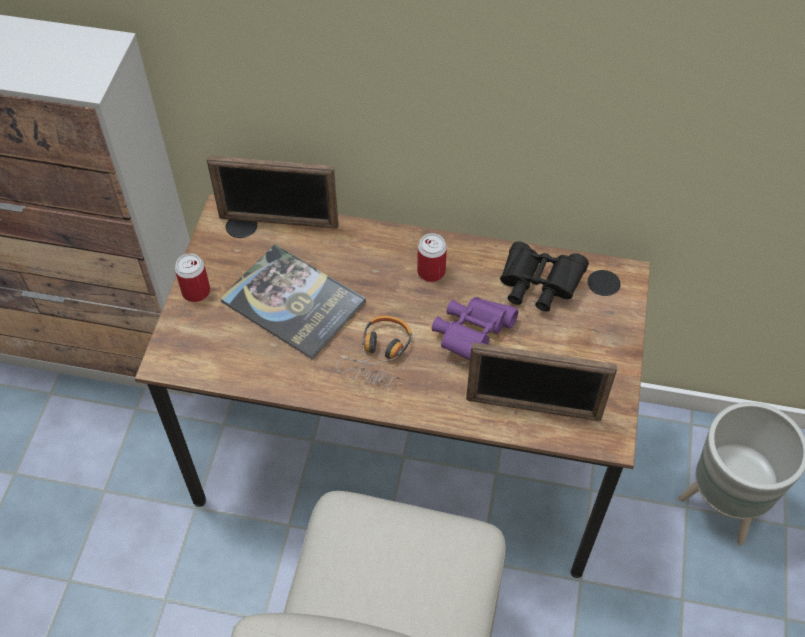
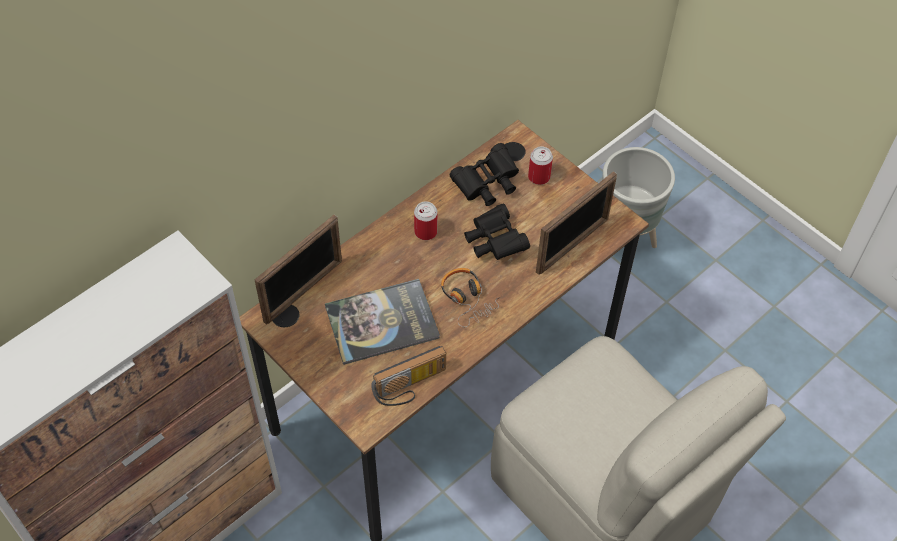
camera: 55 degrees left, 0 degrees up
can [175,253,210,302] -> can moved to [528,147,553,185]
purple binoculars [432,297,518,360] -> black binoculars [464,204,530,260]
none -> radio [371,346,446,406]

